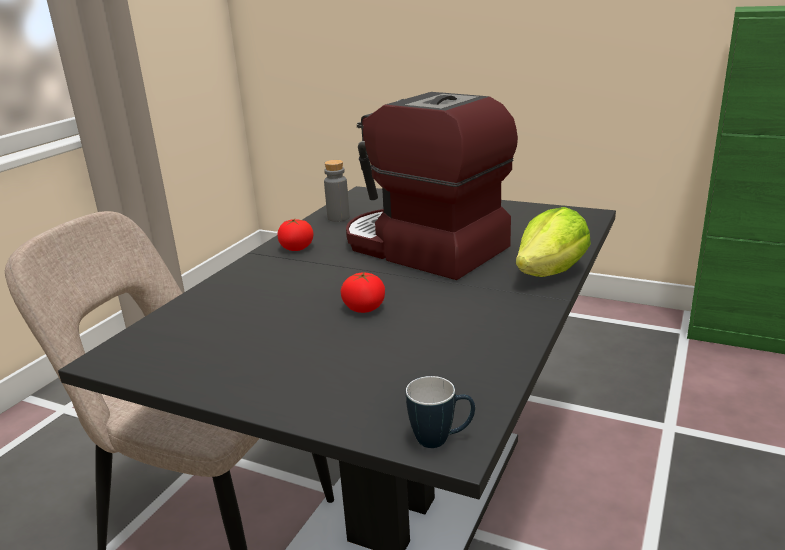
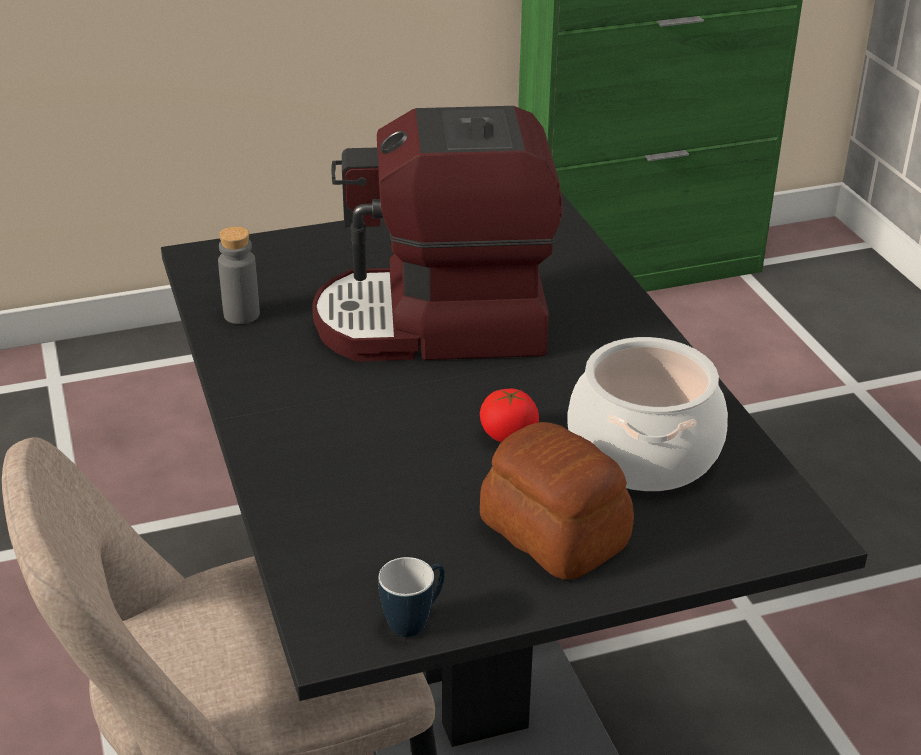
camera: 45 degrees left, 10 degrees up
tomato [277,219,313,251] -> none
mug [406,376,475,448] -> mug moved to [379,557,445,637]
lettuce [516,207,591,277] -> none
none -> bread [480,422,634,580]
none -> cooking pot [567,337,728,491]

